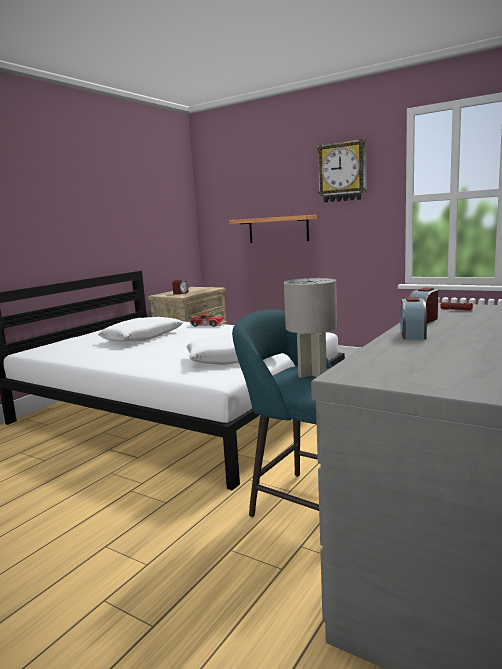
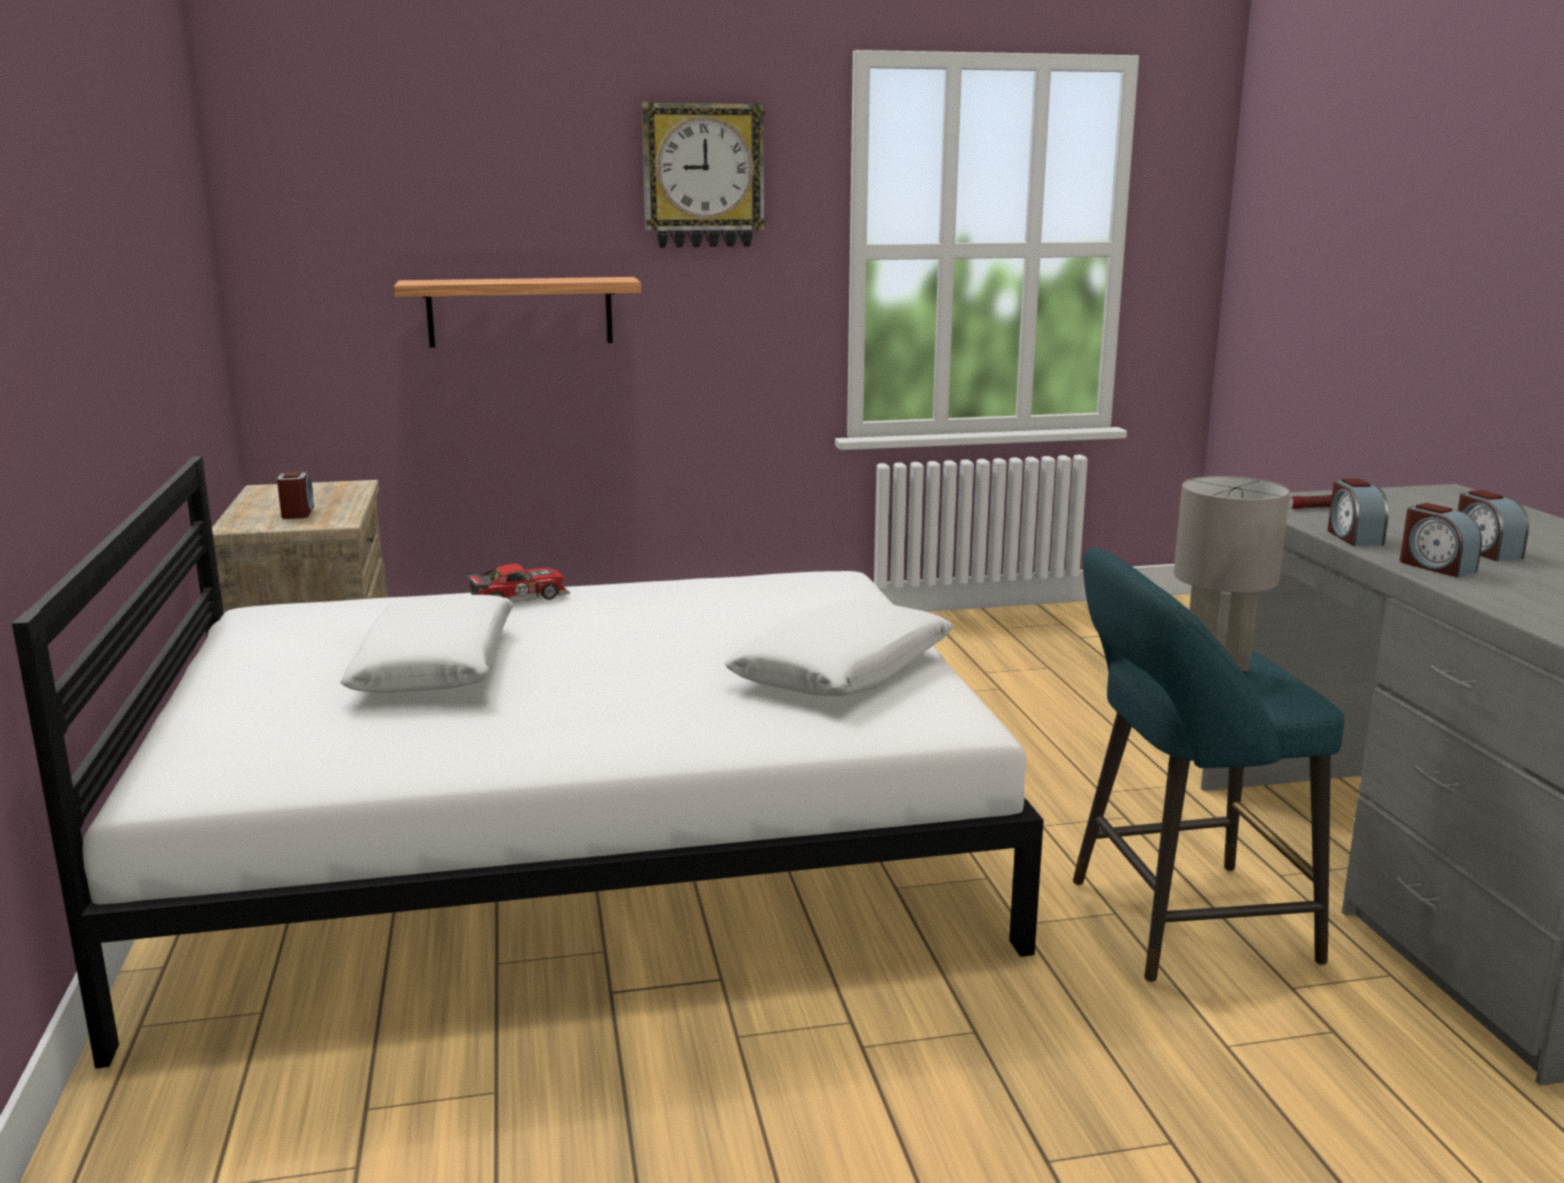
camera: 45 degrees left, 5 degrees up
none -> alarm clock [1458,490,1529,561]

